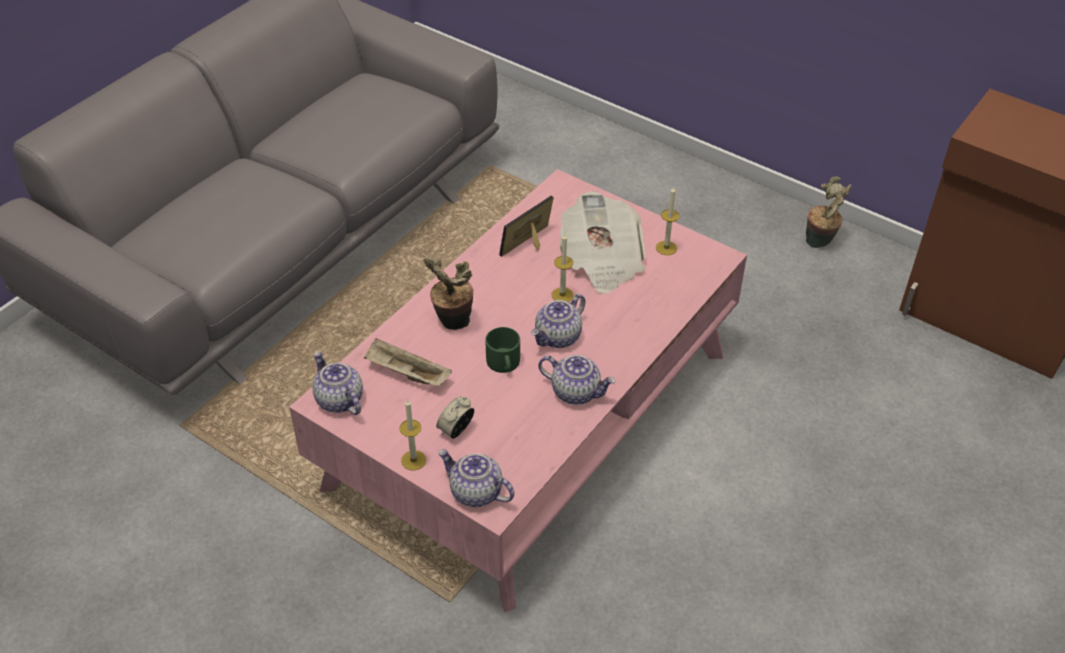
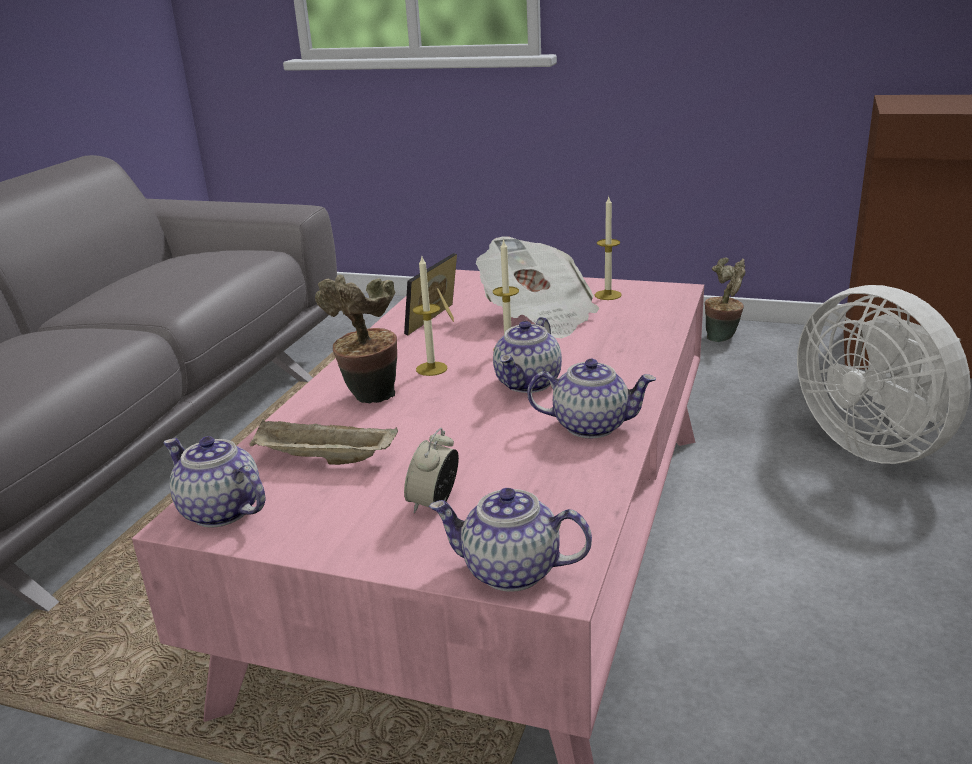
camera: 15 degrees left, 20 degrees down
candle [400,399,426,470] -> candle moved to [413,257,447,376]
green mug [485,327,520,373] -> none
none -> white fan [797,285,971,464]

